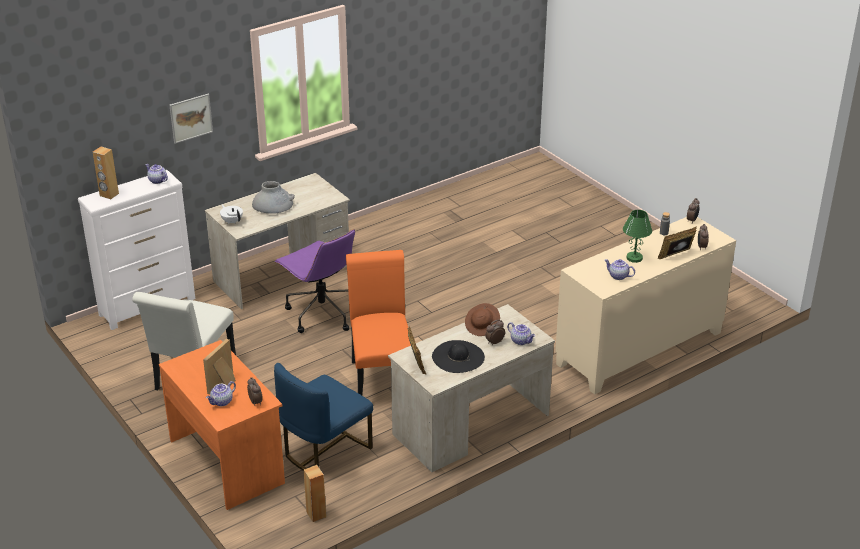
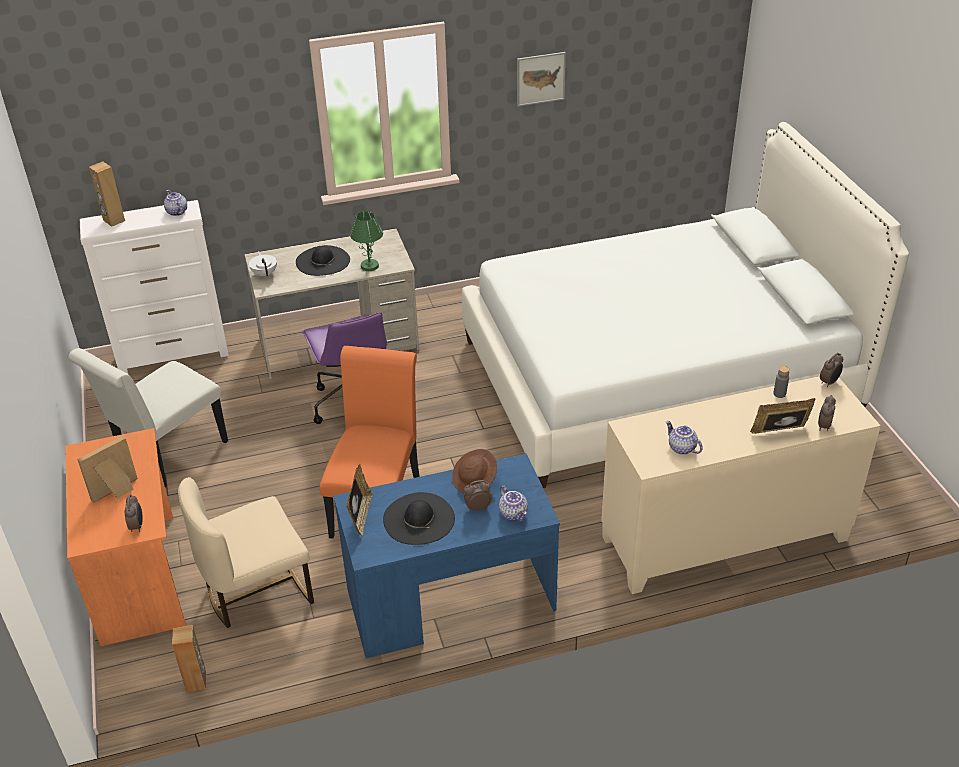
camera: 20 degrees right, 5 degrees up
picture [169,94,213,144] -> picture moved to [517,52,566,107]
teapot [206,381,236,406] -> none
grey vase [252,181,295,214] -> black hat [296,245,350,276]
blue chair [274,363,373,471] -> beige chair [178,477,314,628]
beige desk [388,304,555,472] -> blue desk [333,454,560,658]
green table lamp [623,210,652,263] -> green table lamp moved to [350,211,383,271]
none -> white bed [462,122,909,488]

